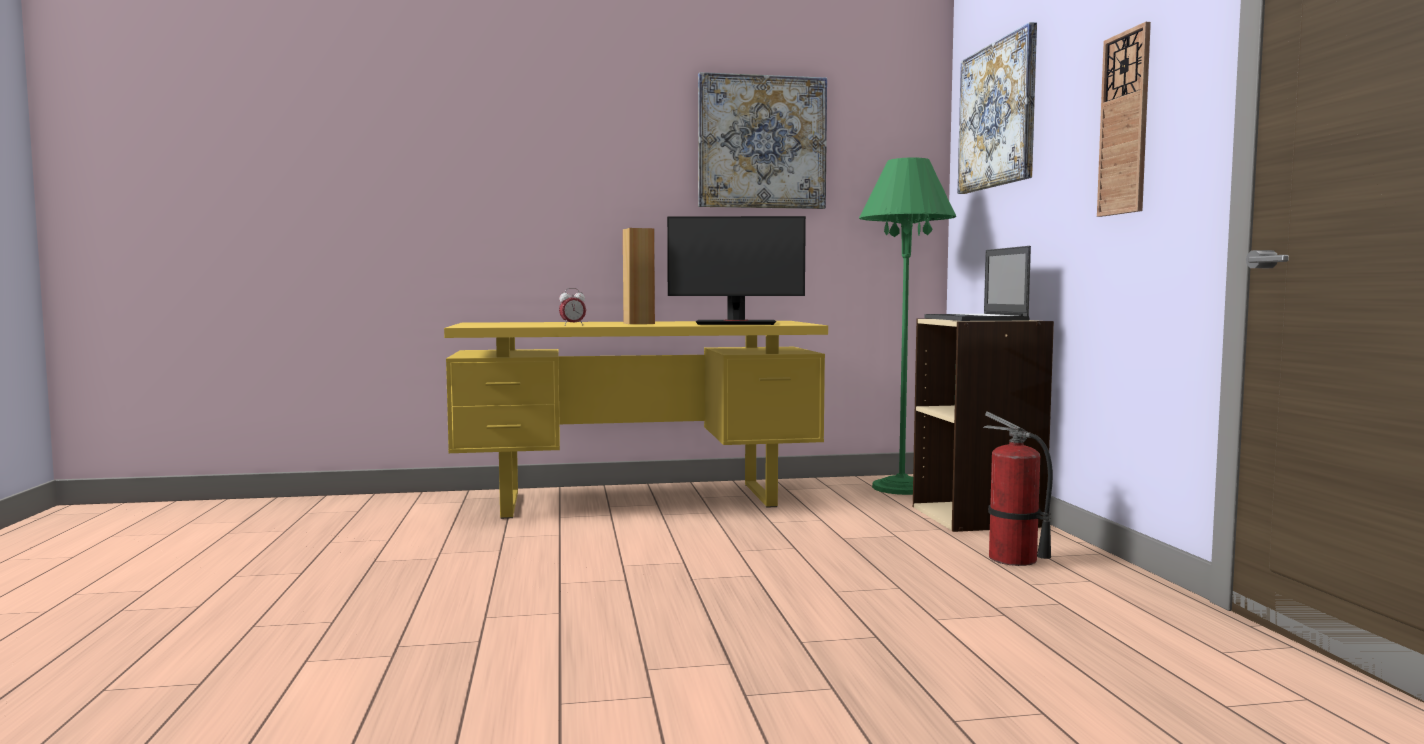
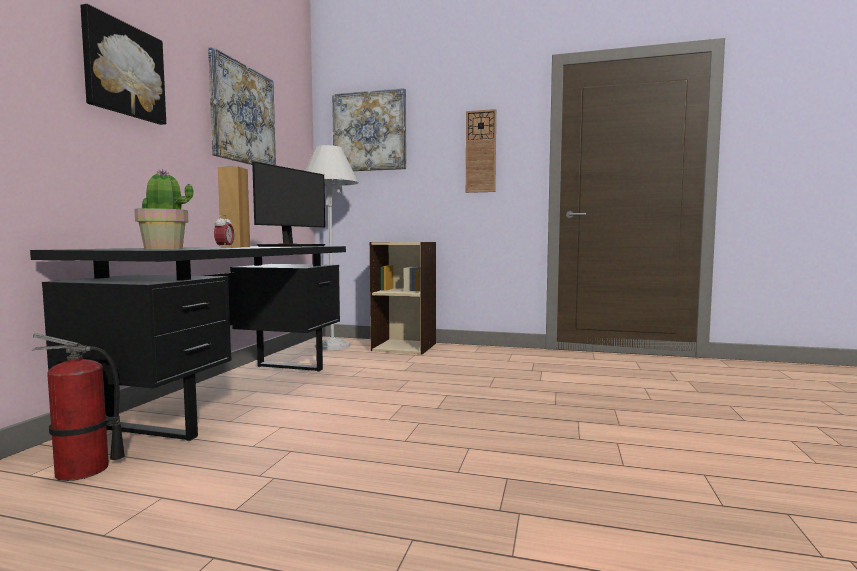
camera: 65 degrees left, 0 degrees up
yellow desk [444,321,828,519] -> black desk [30,246,346,441]
green floor lamp [859,157,956,495] -> white floor lamp [305,145,359,350]
laptop [924,246,1031,321] -> none
fire extinguisher [983,411,1053,566] -> fire extinguisher moved to [32,333,125,481]
none -> picture [80,4,166,125]
none -> potted plant [134,169,194,250]

